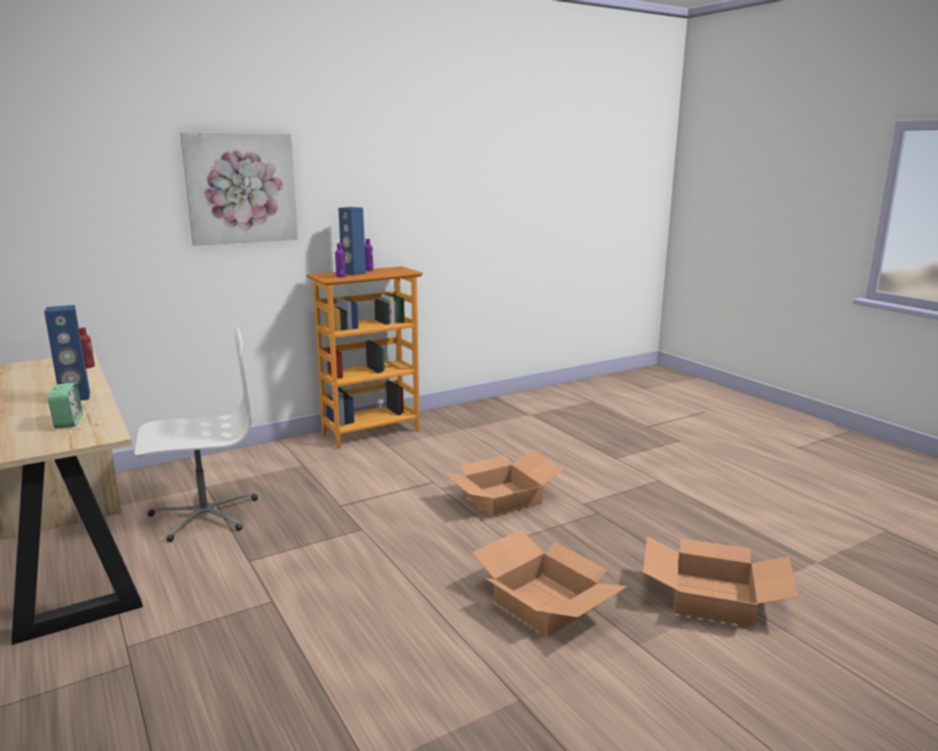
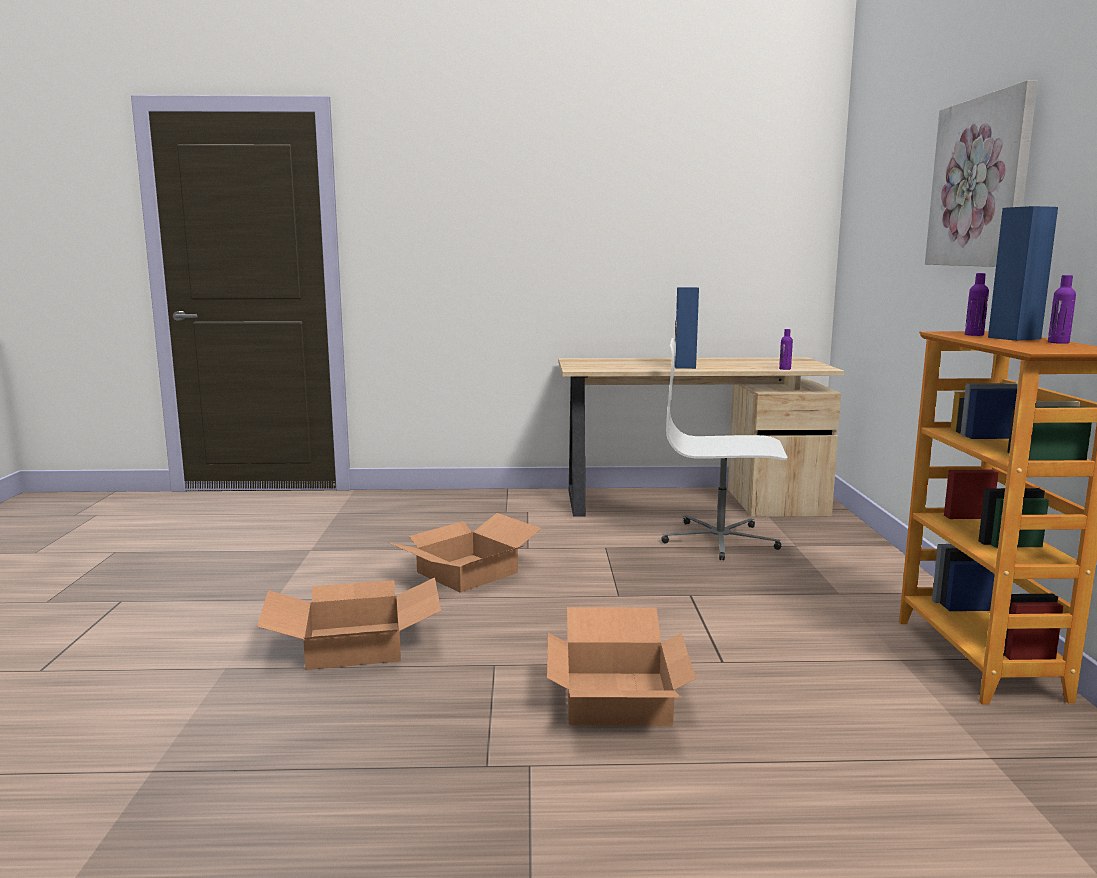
camera: 120 degrees right, 5 degrees down
alarm clock [48,383,83,428] -> none
red bottle [79,327,95,368] -> purple bottle [779,329,793,370]
white office chair [134,327,258,542] -> white office chair turned 90 degrees clockwise [662,338,787,560]
cardboard box [643,536,798,627] -> cardboard box moved to [388,513,542,593]

